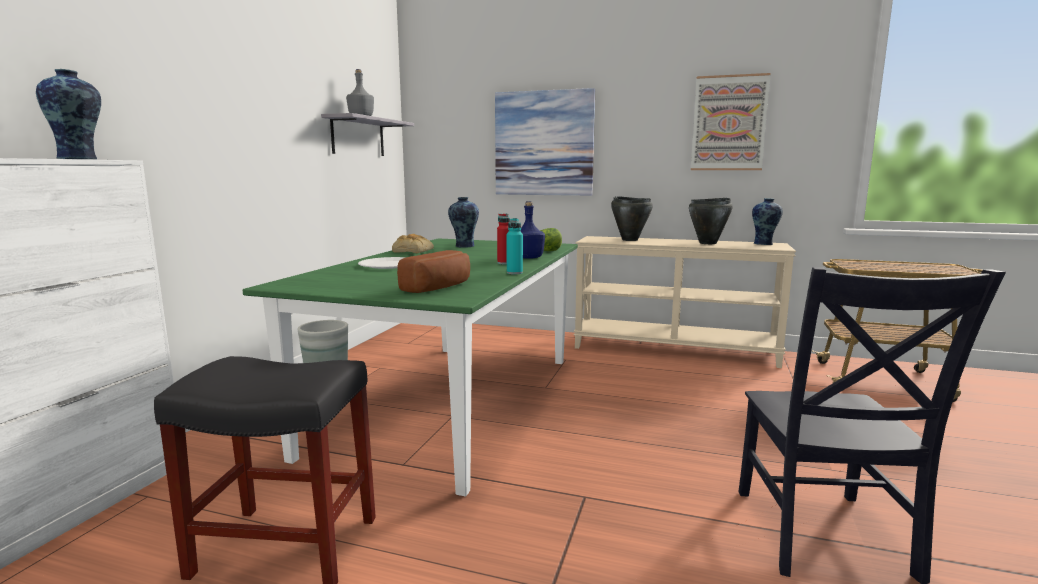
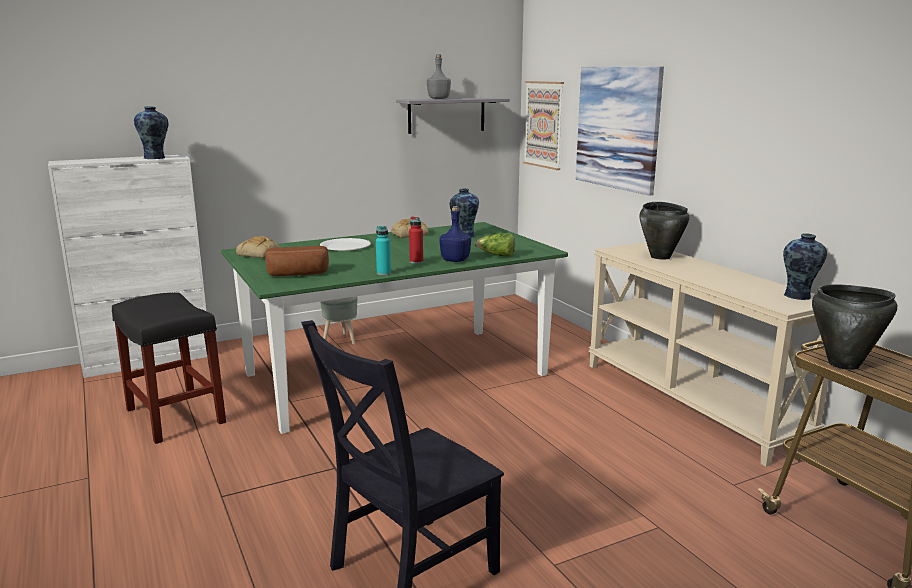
camera: 45 degrees right, 5 degrees up
black cooking pot [689,198,733,244] -> black cooking pot moved to [812,284,897,370]
picture [691,73,771,170] -> picture moved to [523,81,564,170]
none -> bread [236,236,280,258]

